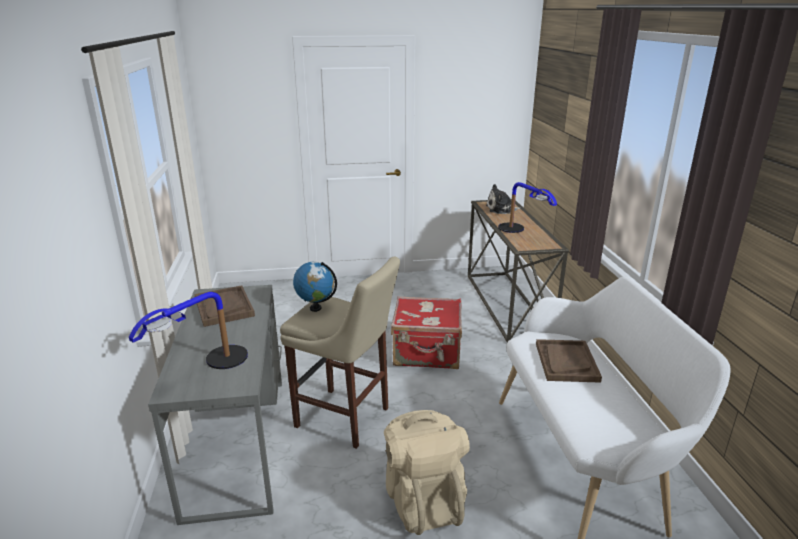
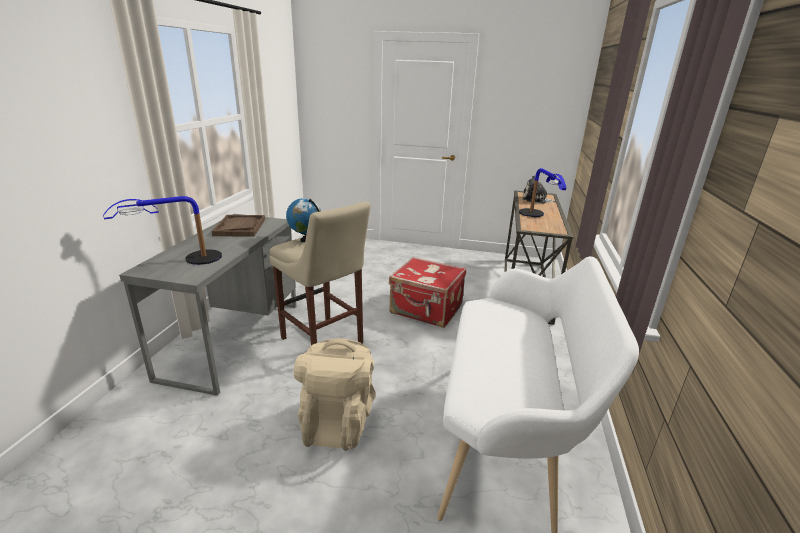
camera: 20 degrees right, 0 degrees up
brown tray [536,339,602,383] -> none

